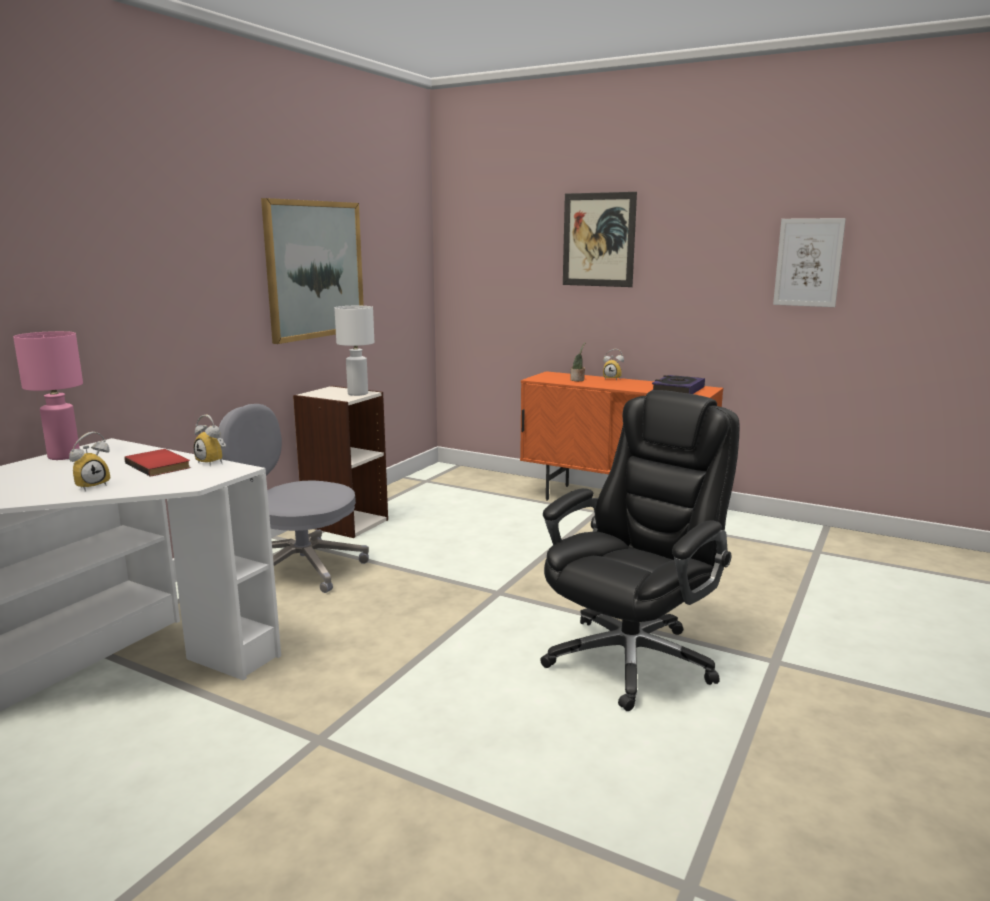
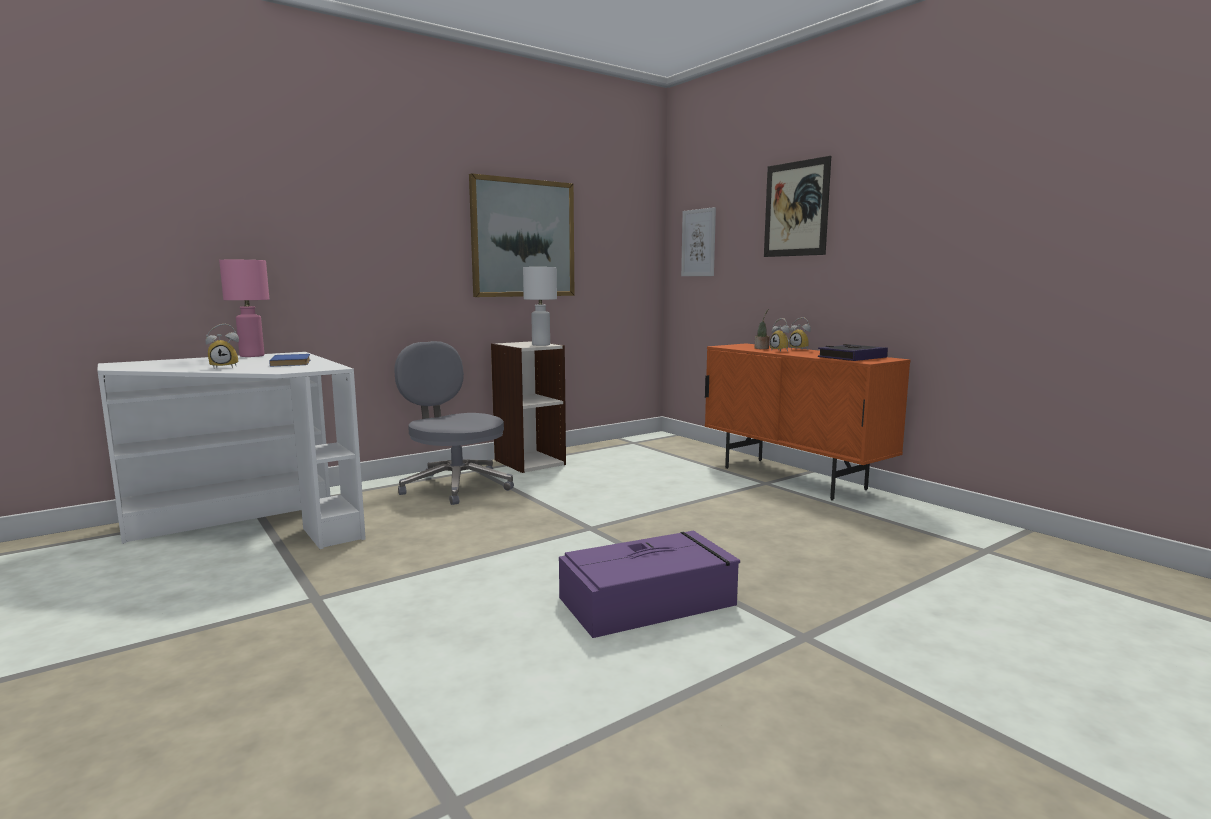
camera: 25 degrees right, 5 degrees down
red book [124,449,191,476] -> blue book [269,354,310,366]
alarm clock [194,415,226,466] -> alarm clock moved to [770,318,790,352]
black office chair [540,390,739,711] -> purple storage box [559,531,740,638]
picture [773,218,846,307] -> picture moved to [681,207,716,276]

